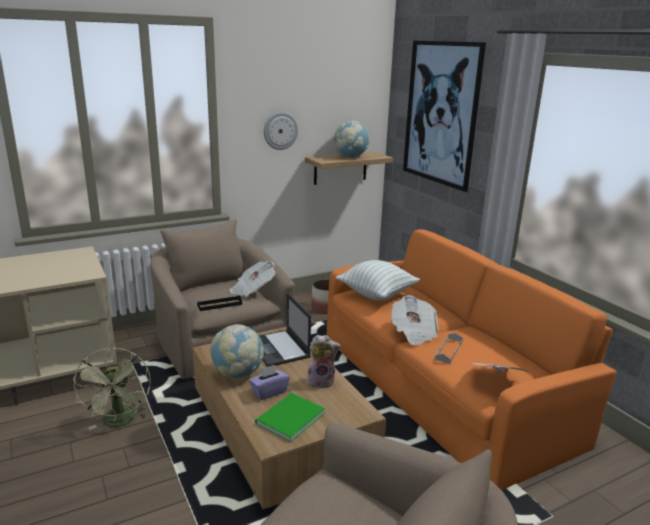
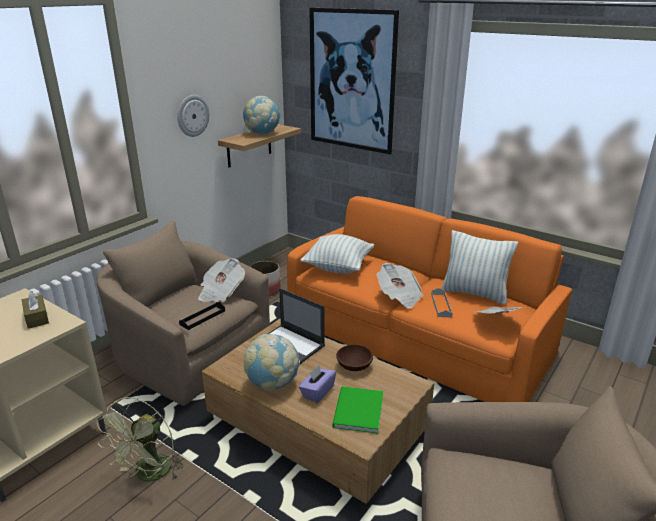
camera: 25 degrees left, 5 degrees up
green fan [73,348,151,430] -> green fan turned 60 degrees clockwise [97,397,184,482]
plush toy [307,335,341,389] -> brown bowl [336,345,373,371]
none -> brown tissue box [22,291,49,329]
none -> pillow [441,230,518,305]

